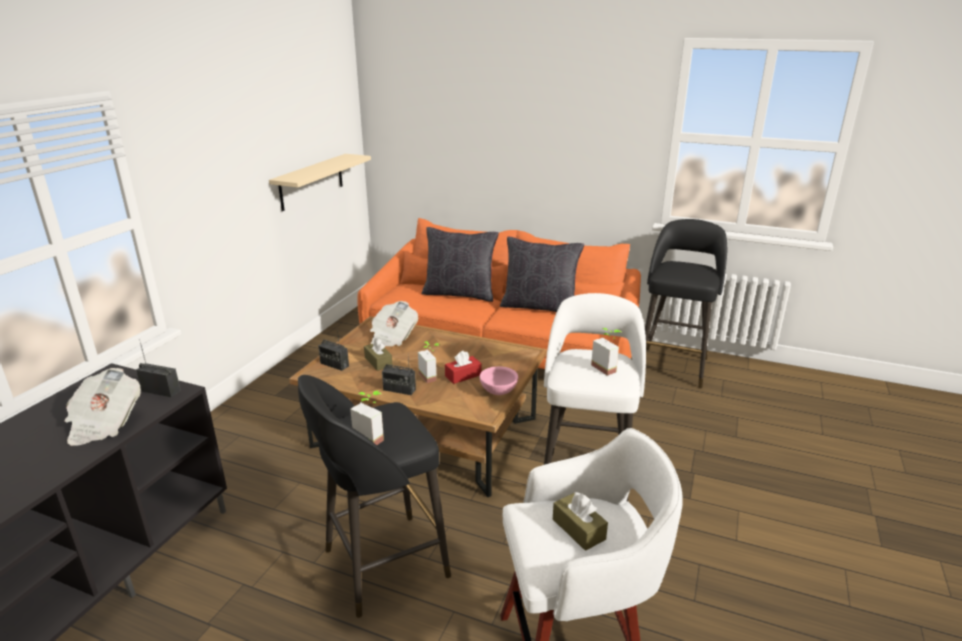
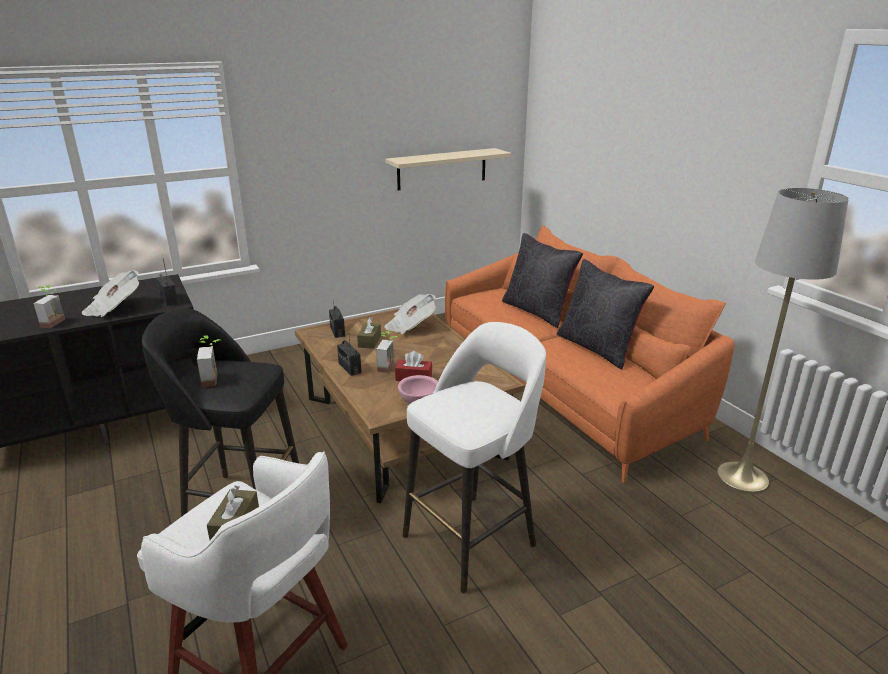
camera: 40 degrees right, 0 degrees up
potted plant [591,328,621,376] -> potted plant moved to [33,285,65,328]
black stool [645,219,727,388] -> grey floor lamp [717,188,849,494]

